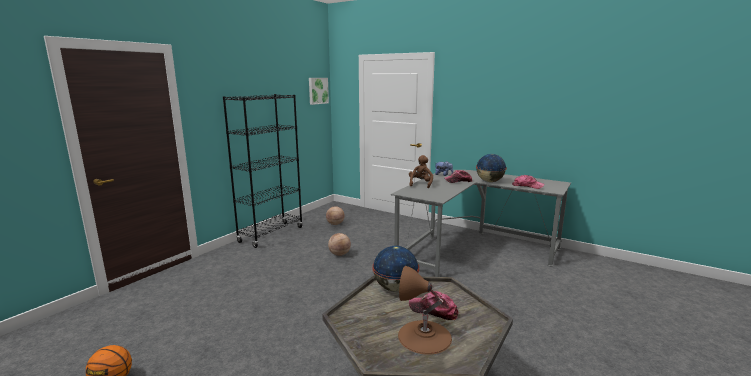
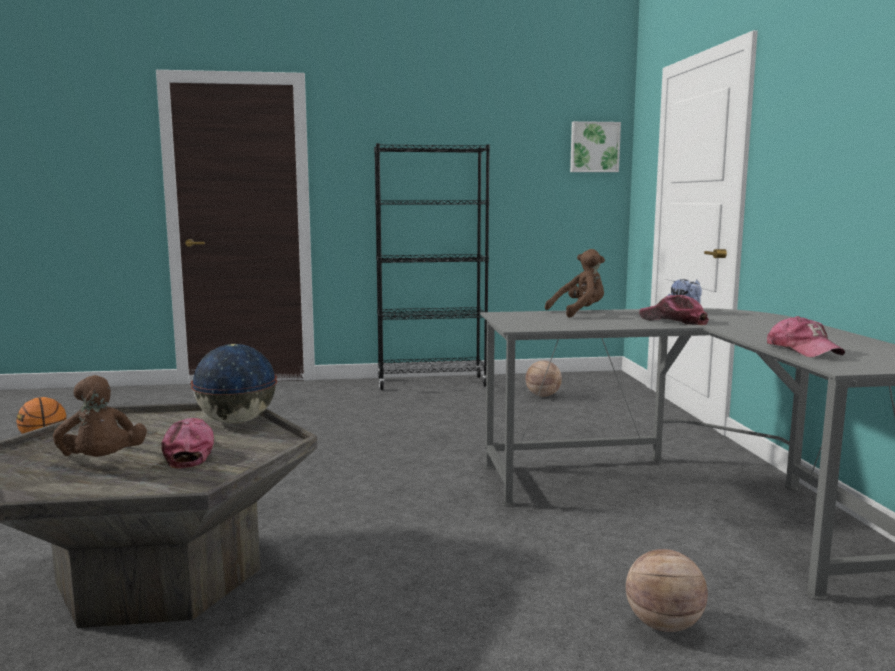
camera: 50 degrees right, 5 degrees down
basketball [328,233,351,256] -> basketball moved to [626,549,708,632]
brown table lamp [398,266,452,355] -> brown plush toy [53,375,147,457]
globe [476,154,507,182] -> none

